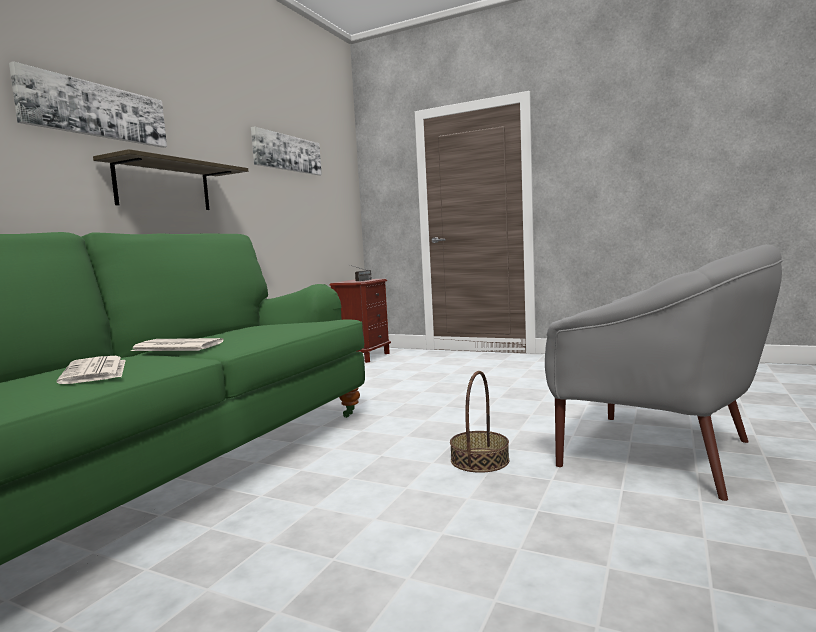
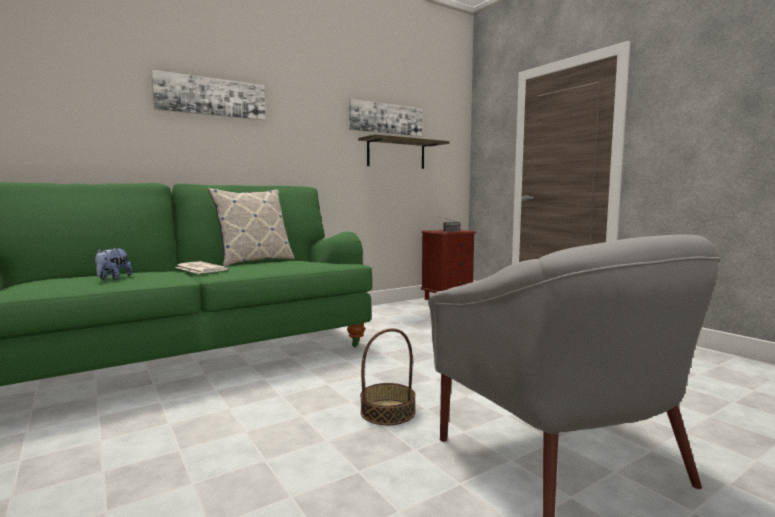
camera: 30 degrees right, 0 degrees up
newspaper [57,356,126,384] -> plush toy [95,248,133,280]
shelf [93,149,248,210] -> shelf moved to [358,134,450,169]
none -> pillow [208,188,294,267]

